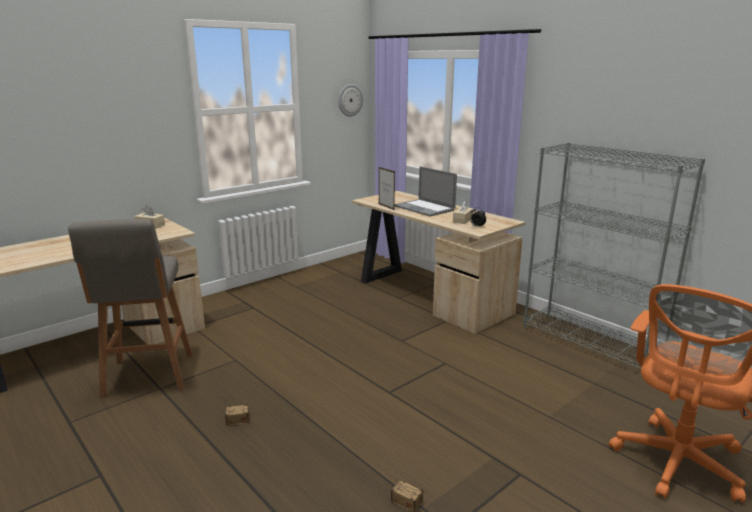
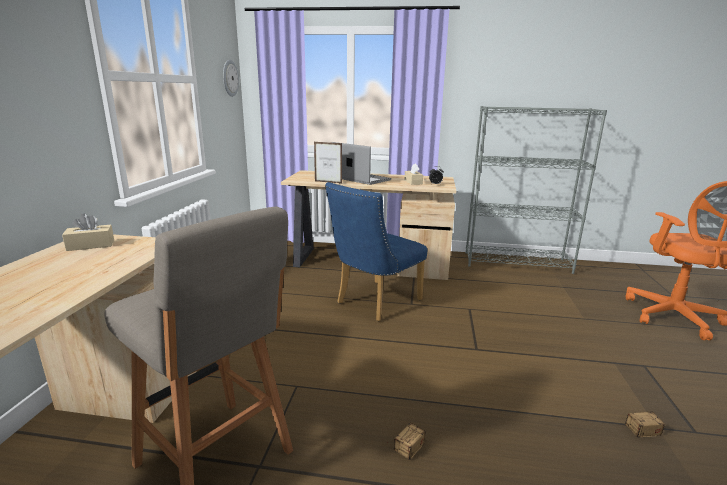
camera: 40 degrees left, 0 degrees up
laptop [394,166,457,217] -> laptop turned 150 degrees counterclockwise [332,142,391,185]
none -> blue chair [325,182,427,321]

